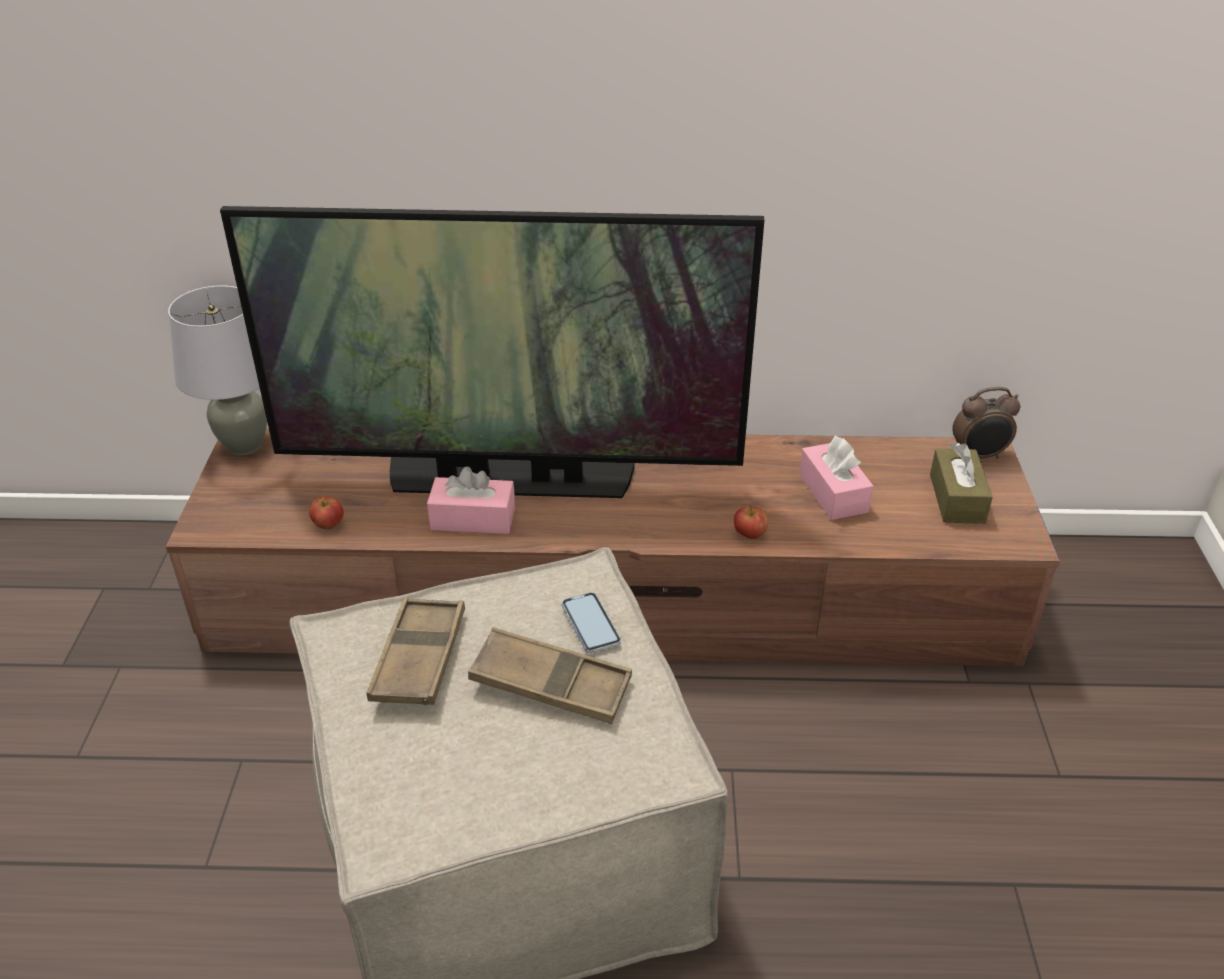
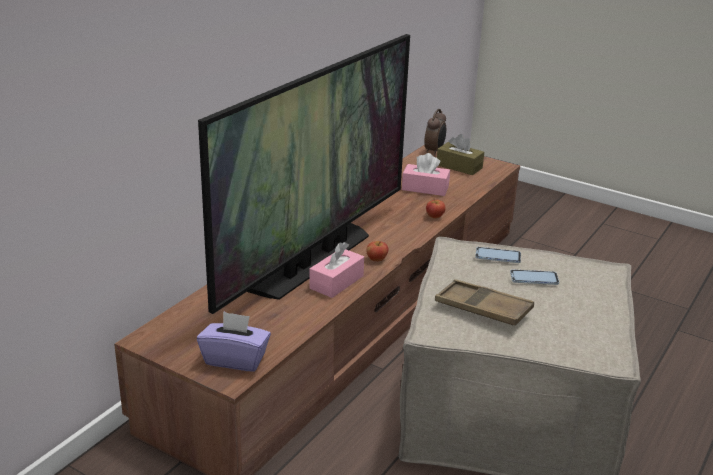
camera: 60 degrees left, 10 degrees down
grey table lamp [168,285,267,456] -> none
apple [309,497,344,529] -> apple moved to [366,241,389,261]
brown tray [468,627,632,724] -> phone [510,270,559,285]
none -> purple tissue box [197,311,271,372]

